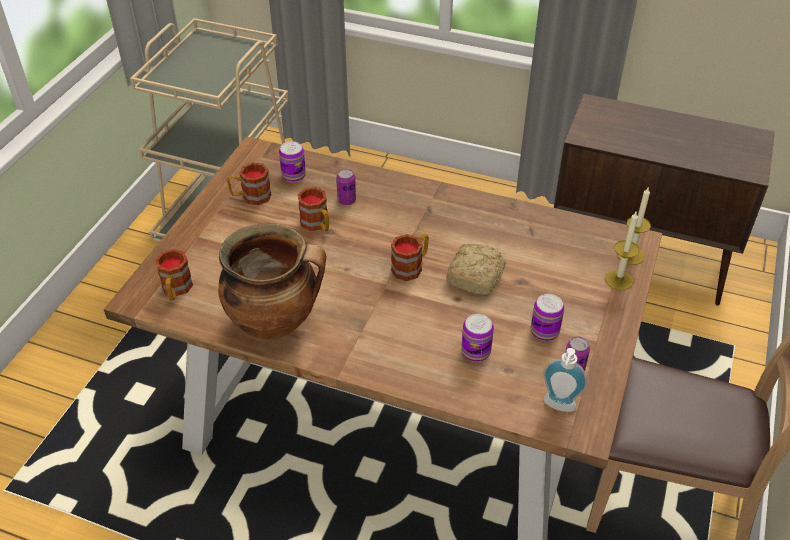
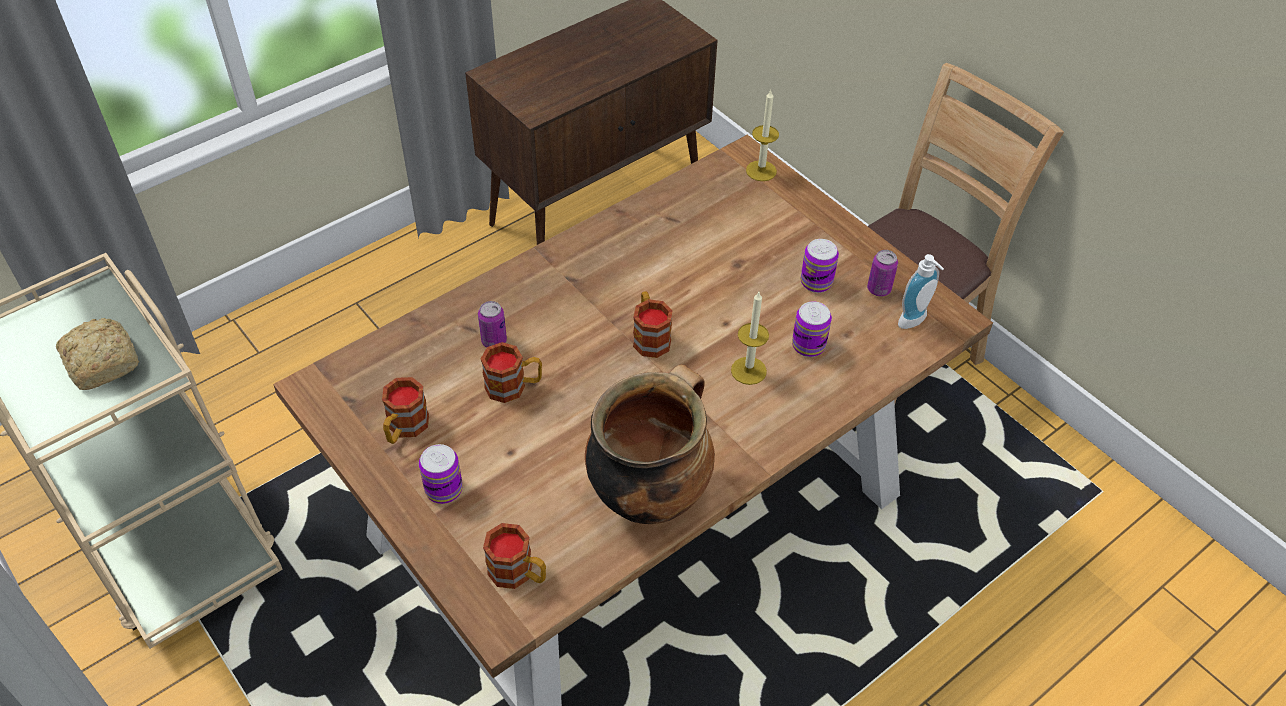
camera: 60 degrees left, 5 degrees up
can [279,141,306,182] -> can moved to [419,444,463,504]
bread [446,244,506,295] -> bread moved to [56,318,139,390]
candle [605,212,639,290] -> candle moved to [731,292,769,385]

